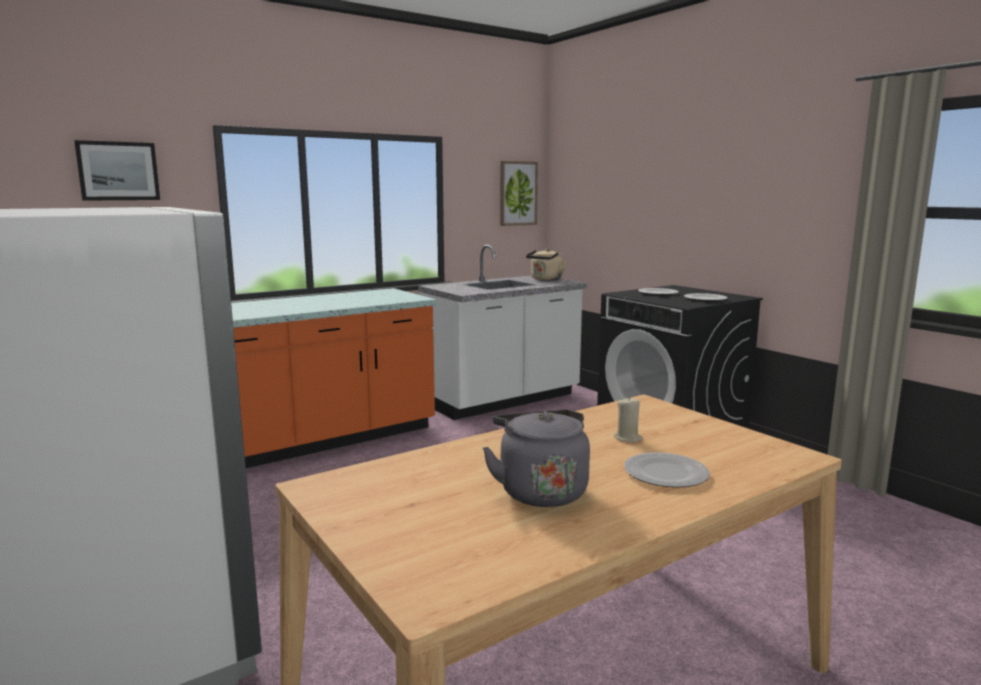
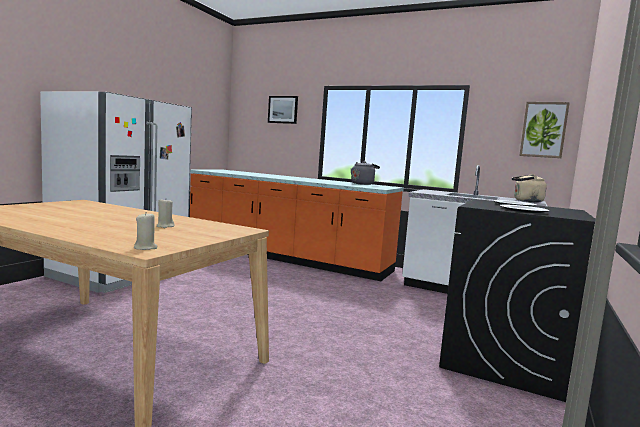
camera: 60 degrees right, 5 degrees down
grey kettle [483,410,590,507] -> grey kettle moved to [351,161,380,185]
plate [624,452,710,488] -> none
none -> beige candle [134,213,157,250]

